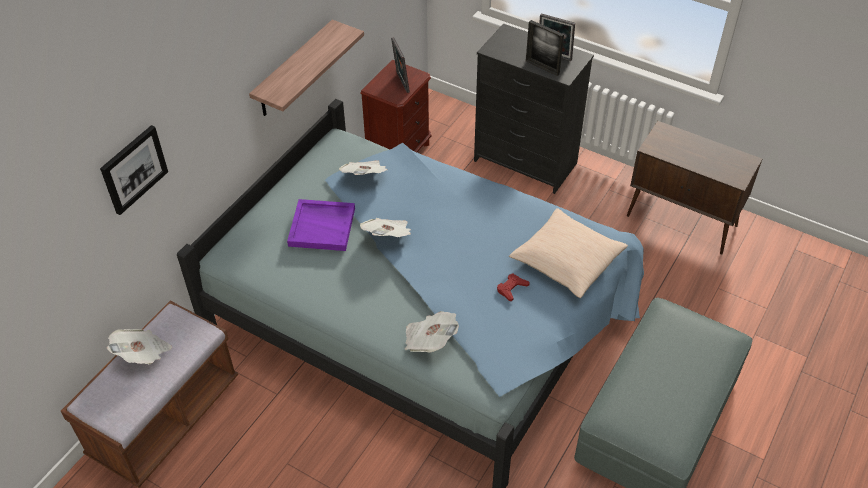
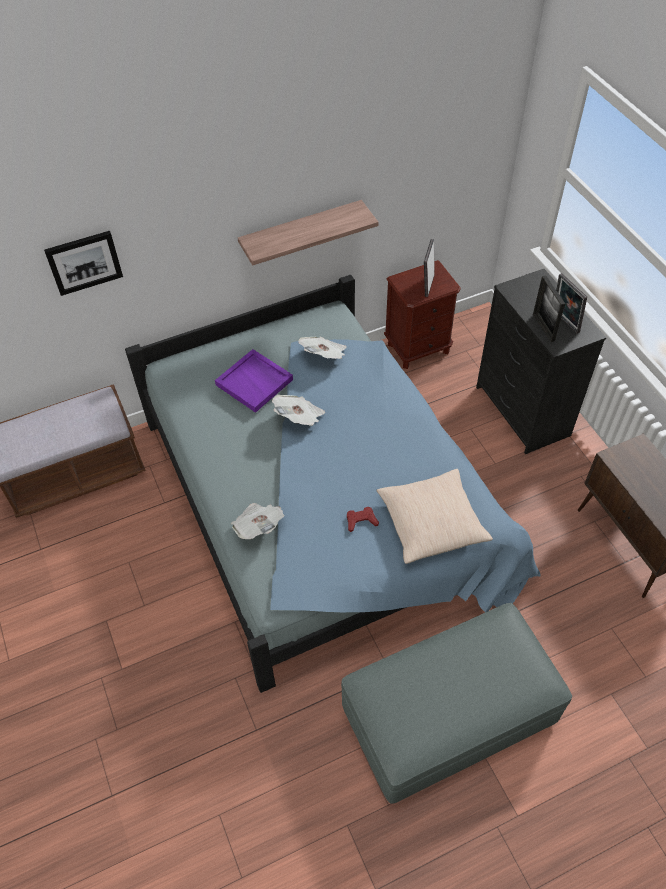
camera: 35 degrees right, 5 degrees up
newspaper [106,329,172,364] -> none

